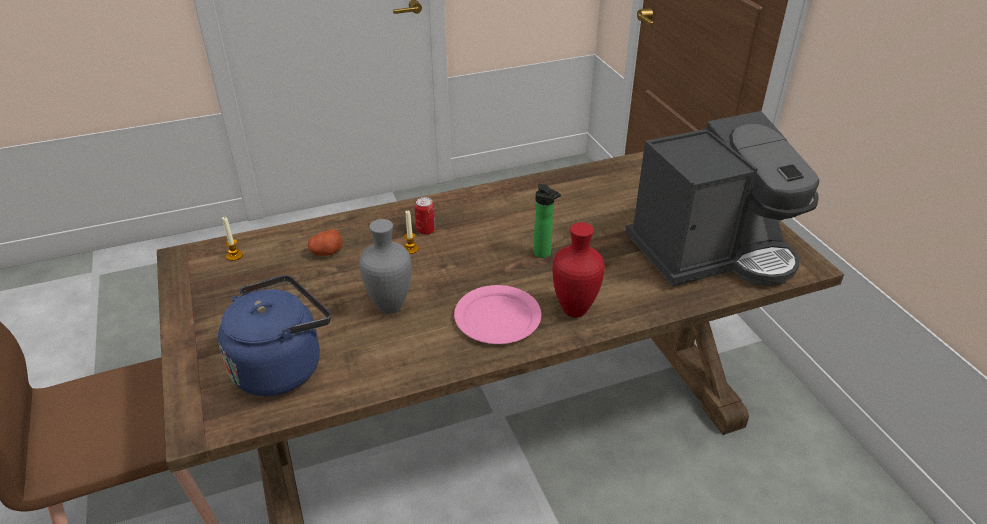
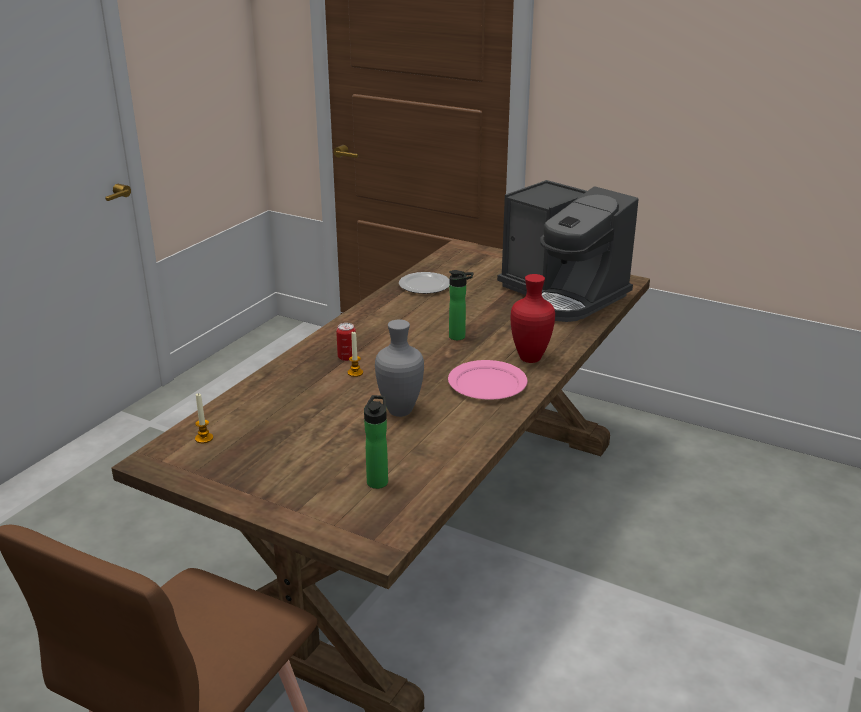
camera: 40 degrees left, 10 degrees down
blue kettle [218,275,331,396] -> bottle [364,395,388,489]
potato [308,229,343,256] -> none
coffee machine [626,111,819,286] -> coffee machine turned 105 degrees clockwise [497,180,639,322]
none -> plate [399,272,449,294]

